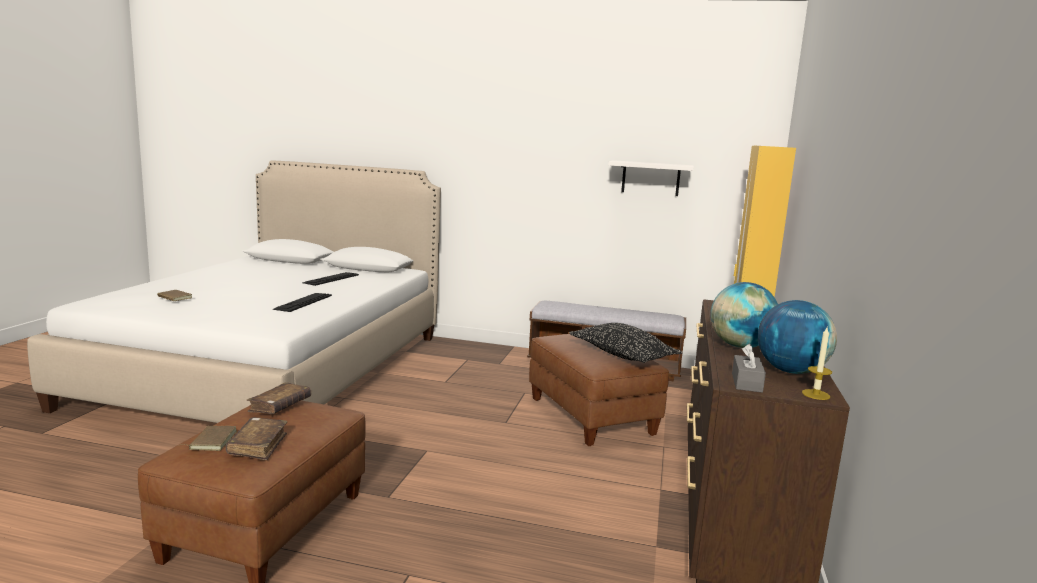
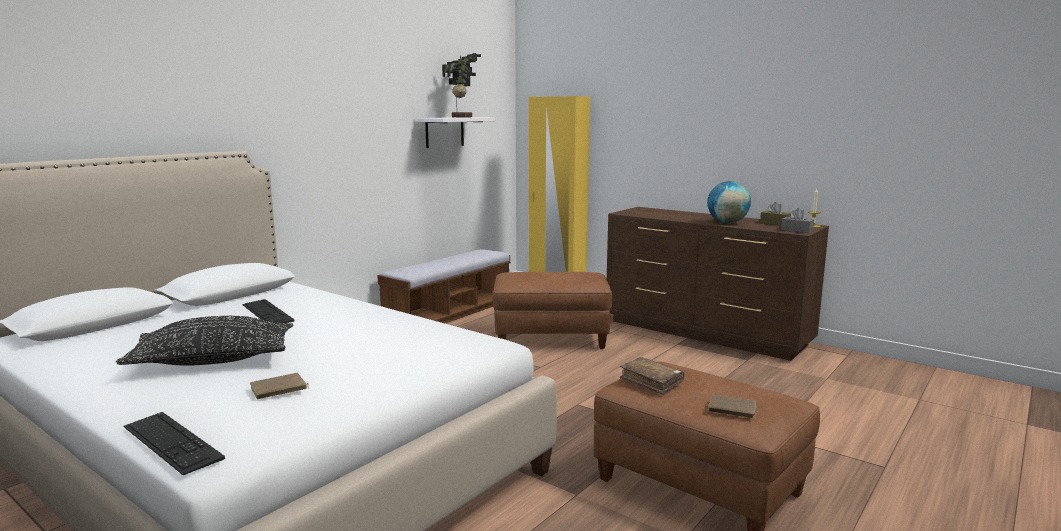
camera: 65 degrees left, 0 degrees up
brown book [226,417,288,460] -> none
keyboard [272,293,332,312] -> keyboard moved to [124,412,225,475]
black pillow [569,323,682,363] -> black pillow moved to [116,316,294,366]
globe [758,300,837,374] -> brown tissue box [760,202,791,225]
none -> potted plant [442,53,481,118]

